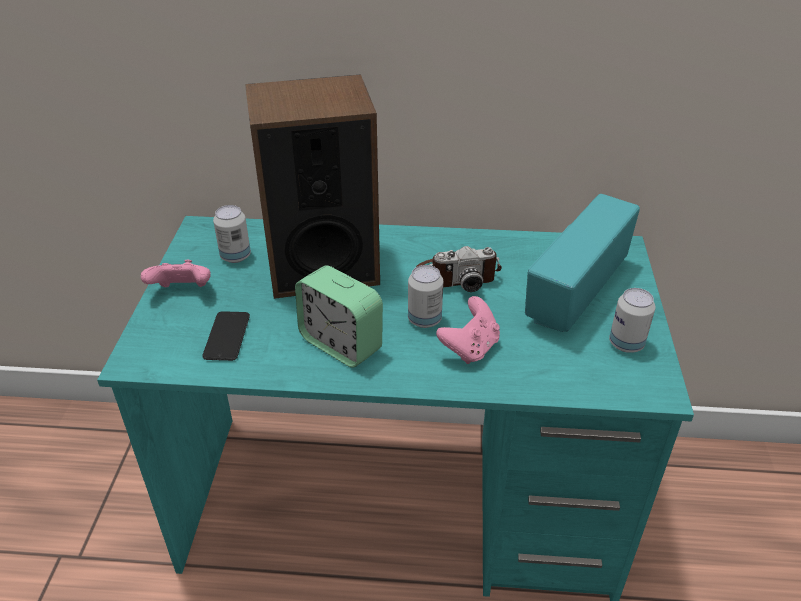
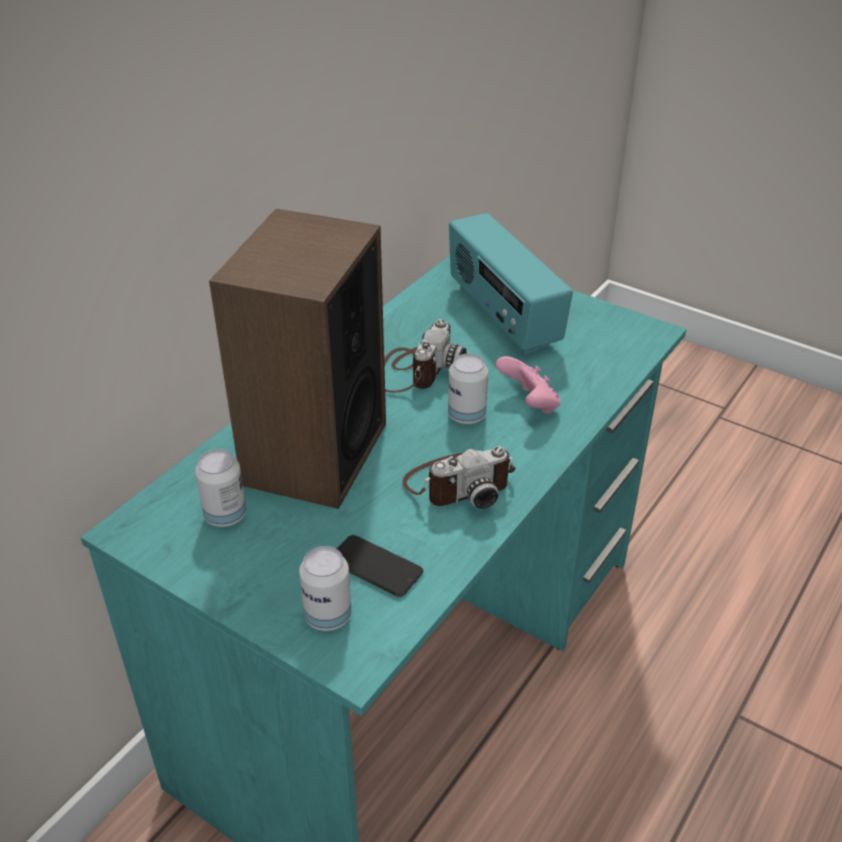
camera: 60 degrees left, 0 degrees up
pink game controller [141,260,211,287] -> none
alarm clock [295,265,383,368] -> camera [403,446,515,509]
can [609,288,655,353] -> can moved to [299,546,352,631]

